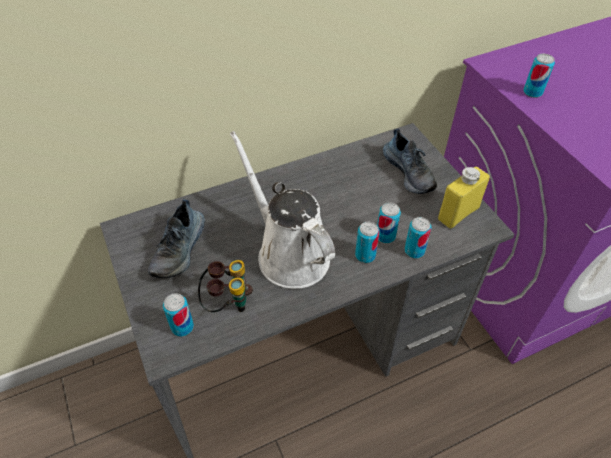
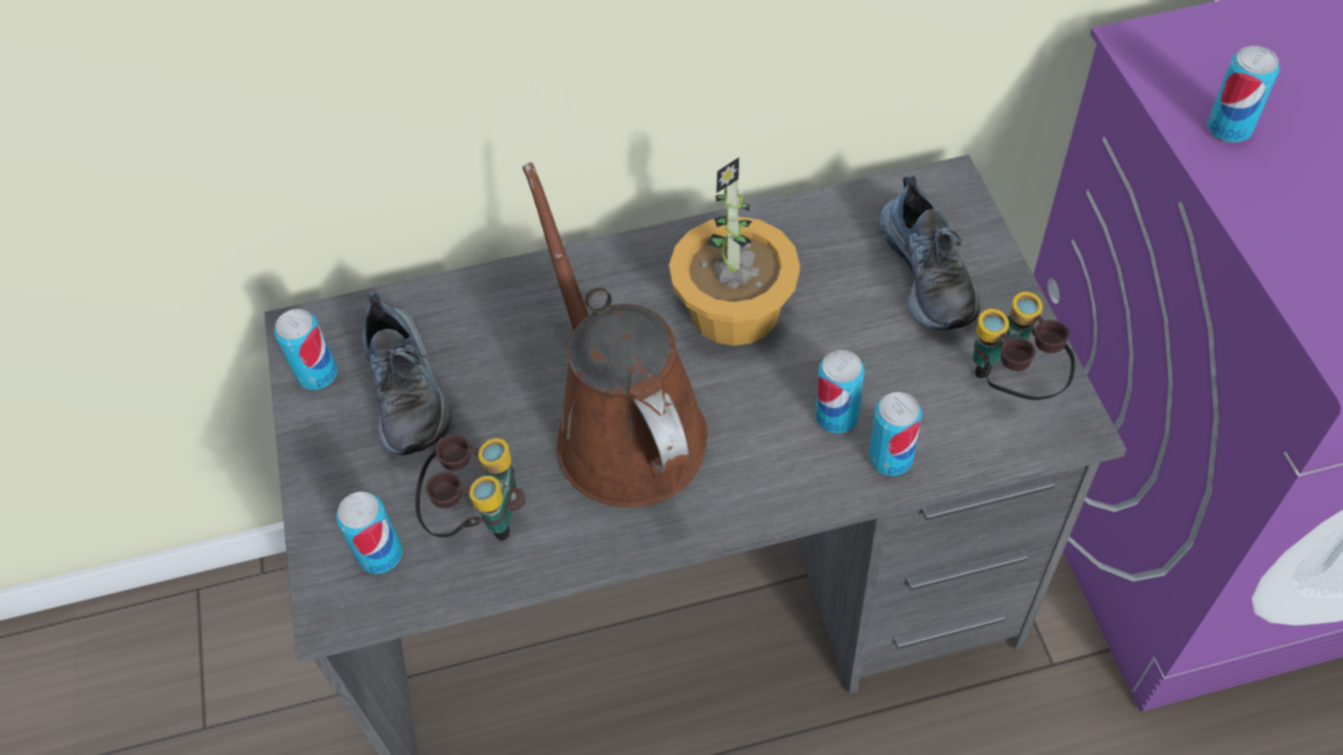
camera: 15 degrees right, 5 degrees up
shoe [148,199,205,278] -> shoe turned 45 degrees counterclockwise [362,292,452,455]
white watering can [230,131,335,289] -> brown watering can [523,162,708,508]
can [355,222,380,263] -> can moved to [274,309,338,390]
yellow bottle [438,166,490,229] -> binoculars [973,291,1075,400]
none -> potted plant [669,157,800,346]

